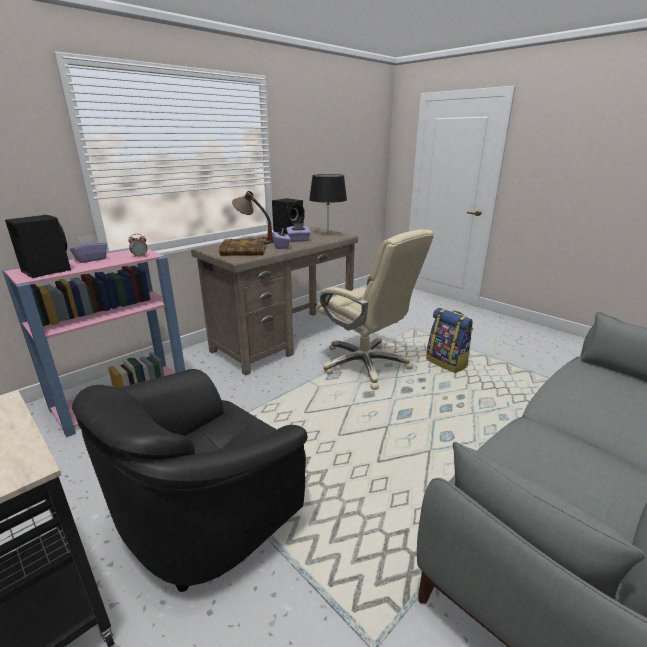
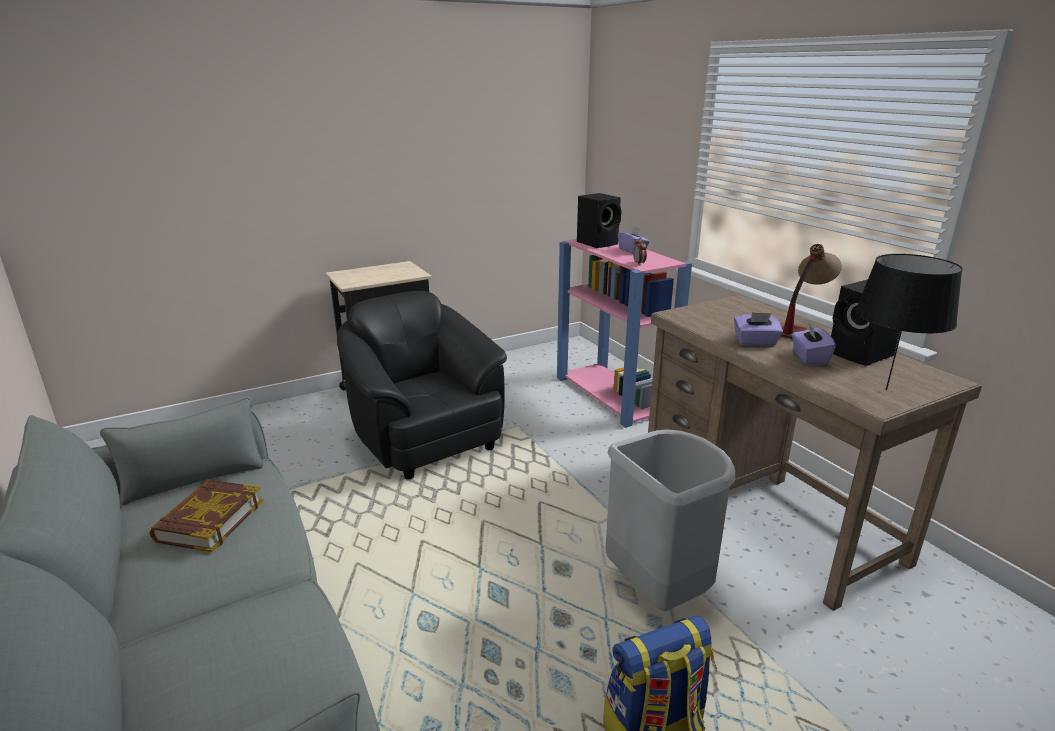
camera: 105 degrees right, 0 degrees up
book [219,238,266,256] -> book moved to [150,479,263,553]
beige office chair [316,229,434,390] -> grey trash can [605,429,735,612]

